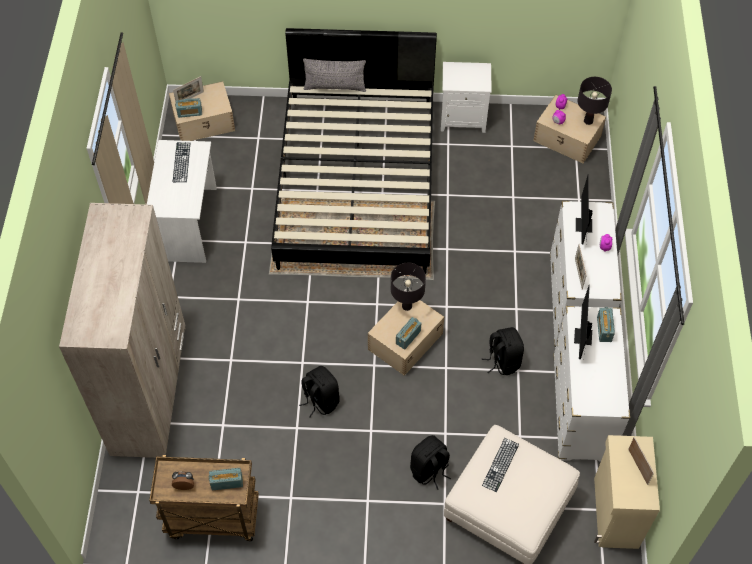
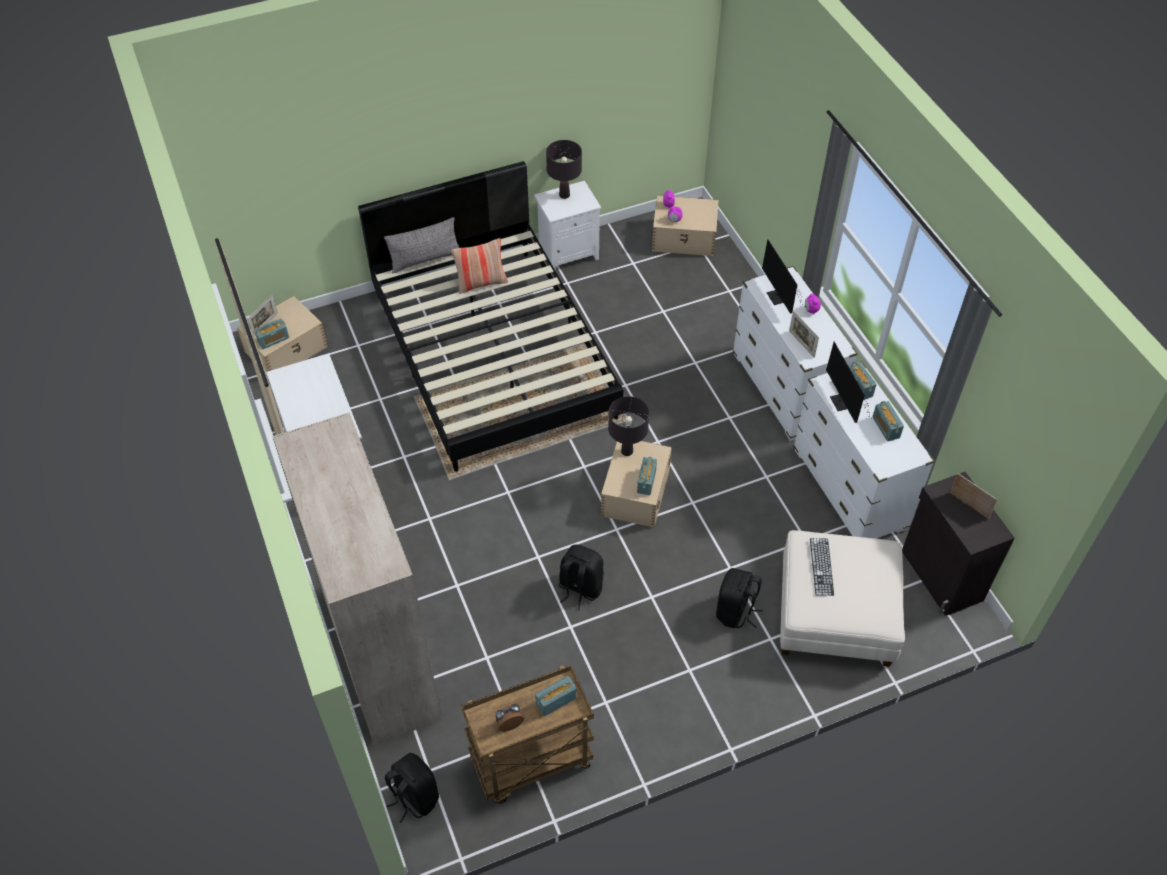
camera: 25 degrees left, 5 degrees down
keyboard [173,142,191,182] -> none
black backpack [482,327,524,375] -> black backpack moved to [385,753,439,823]
black table lamp [578,77,612,125] -> black table lamp moved to [546,140,582,199]
beige cabinet [594,435,660,549] -> black cabinet [902,472,1015,616]
none -> pillow [451,238,508,294]
none -> radio [873,401,904,441]

